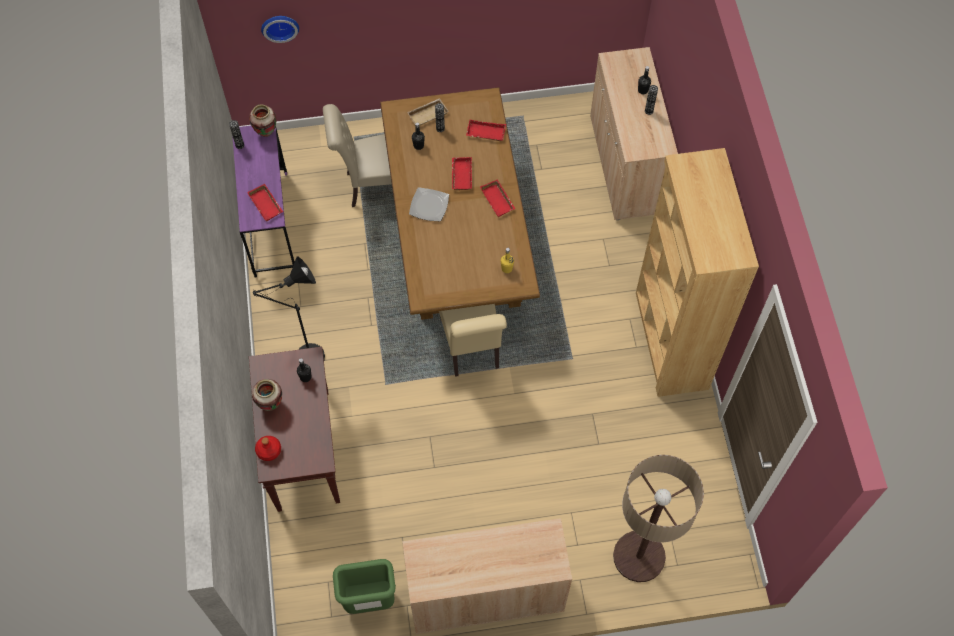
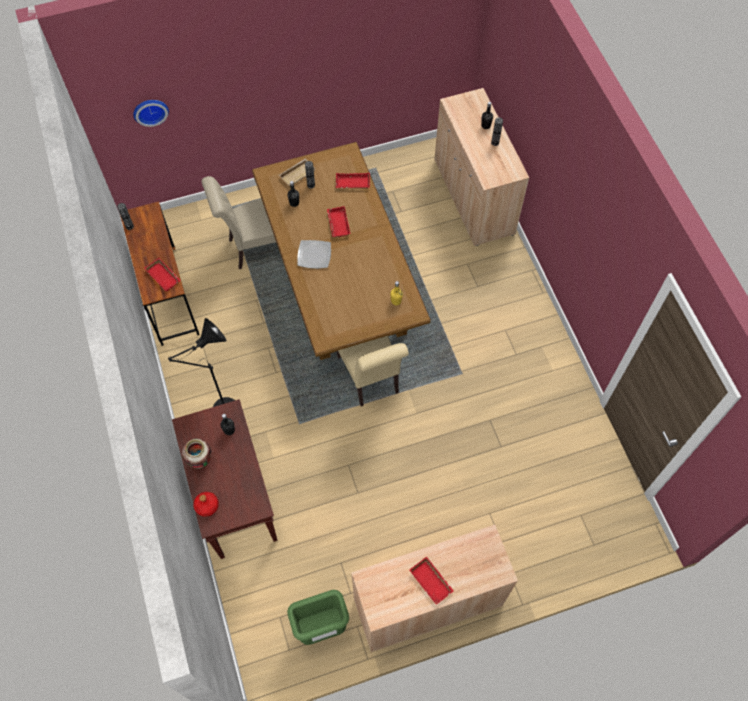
camera: 10 degrees left, 0 degrees up
purple desk [232,126,295,277] -> brown desk [120,201,200,346]
vase [249,104,276,137] -> none
red tray [480,180,516,217] -> red tray moved to [410,557,454,605]
floor lamp [613,455,704,582] -> none
brown bookcase [636,148,759,397] -> none

